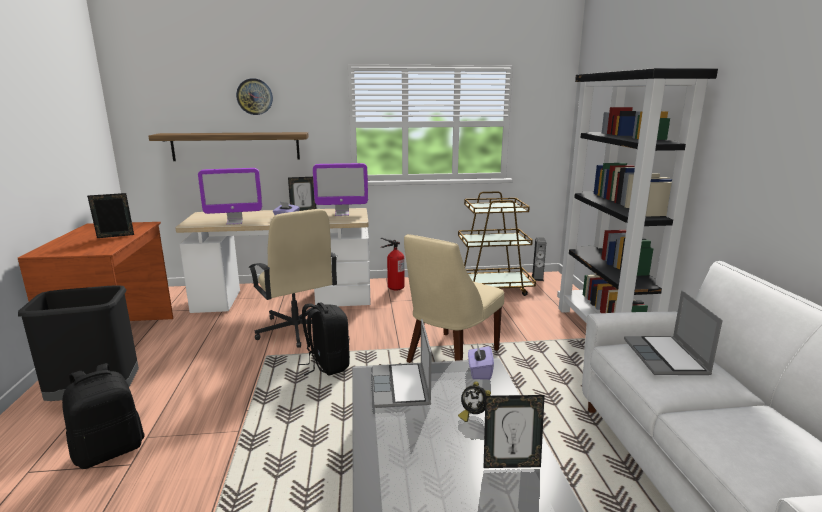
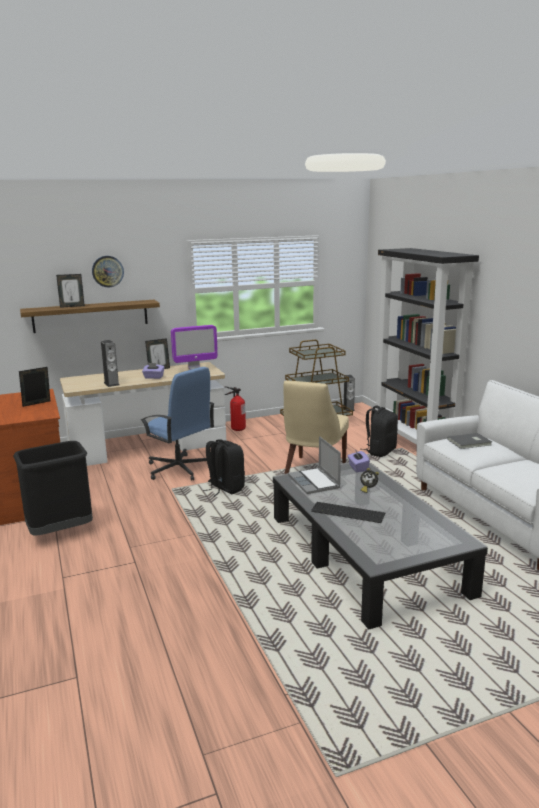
camera: 15 degrees left, 0 degrees up
black backpack [62,363,145,469] -> black backpack moved to [362,405,398,457]
monitor [198,168,262,225] -> speaker [101,340,119,387]
beige office chair [248,209,337,348] -> blue office chair [141,367,215,481]
picture frame [484,395,545,468] -> picture frame moved to [56,274,85,308]
laptop [624,290,723,375] -> grey book [447,433,492,449]
none -> keyboard [311,502,385,523]

